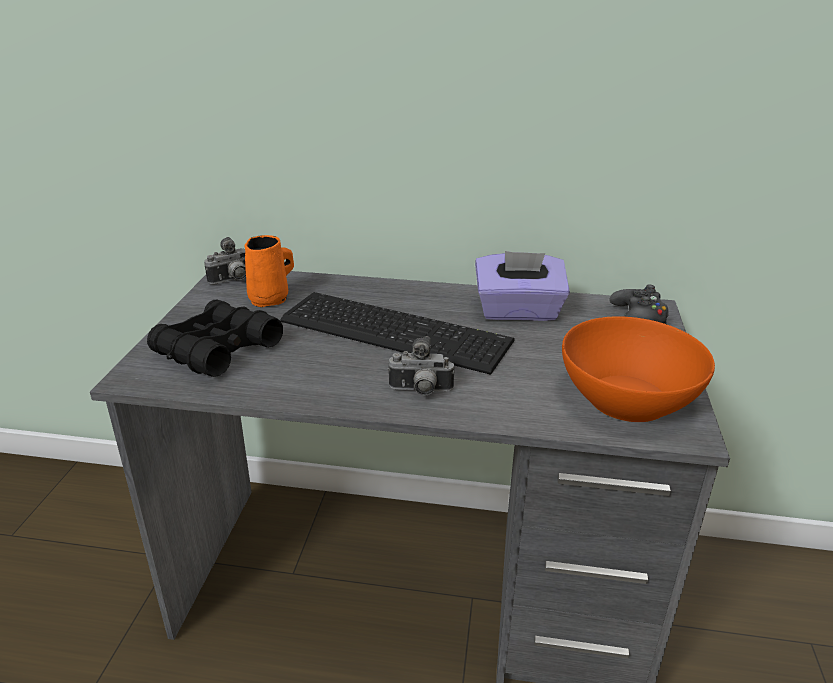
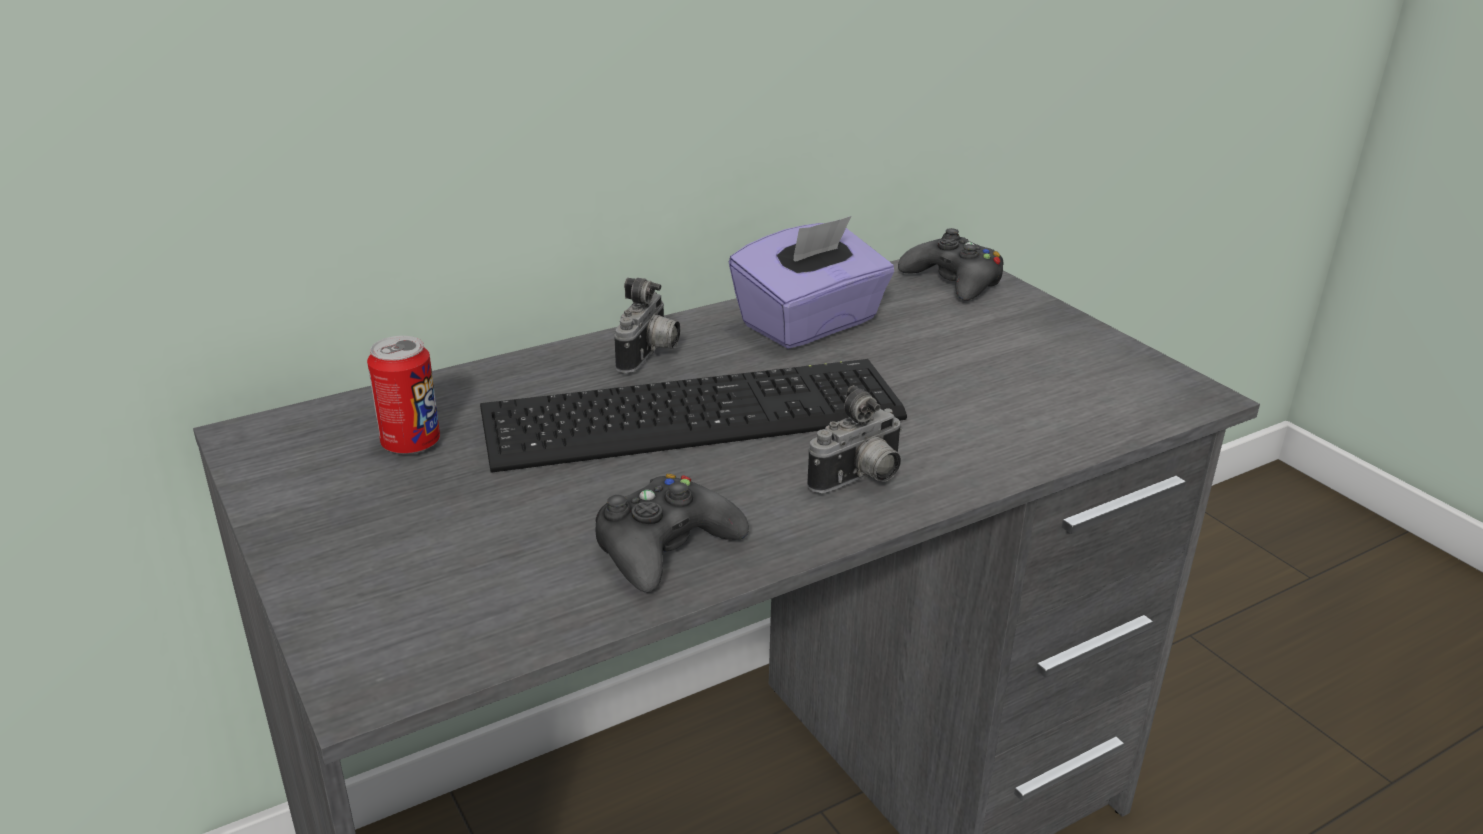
camera: 40 degrees left, 0 degrees up
black binoculars [147,300,283,377] -> none
camera [204,237,246,284] -> camera moved to [614,278,680,373]
orange mug [244,235,294,307] -> can [367,336,440,455]
orange bowl [562,316,715,422] -> none
none -> black game controller [595,474,749,592]

